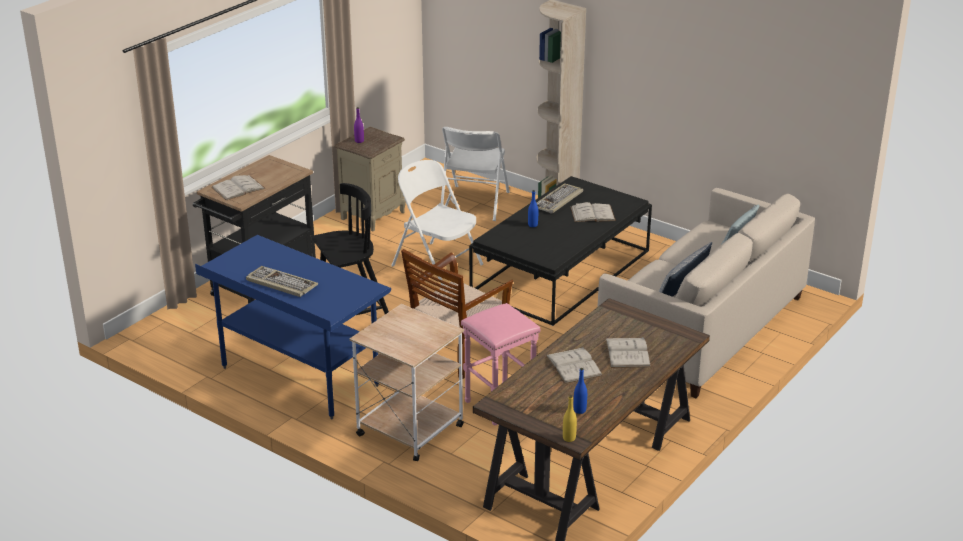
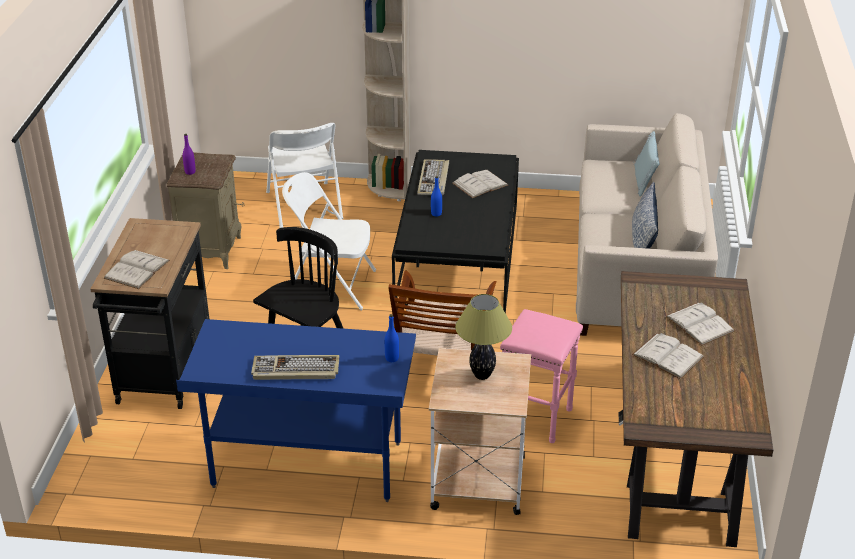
camera: 30 degrees left, 5 degrees up
yellow bottle [563,395,577,442] -> none
blue bottle [574,368,587,414] -> blue bottle moved to [385,314,399,362]
none -> table lamp [455,294,512,380]

